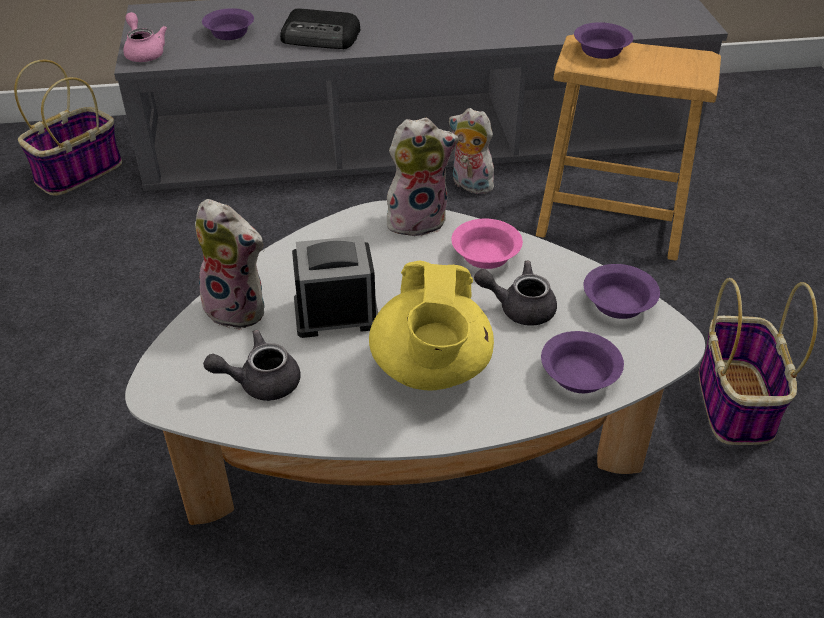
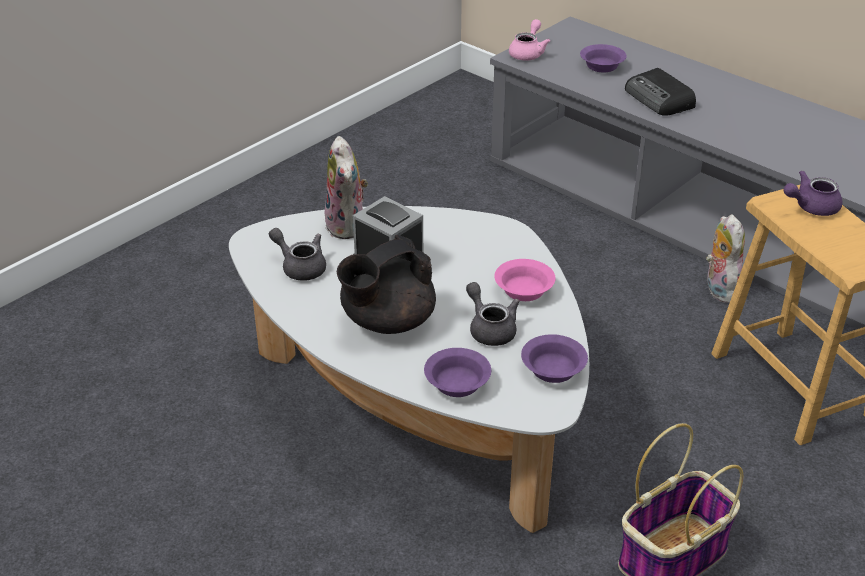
camera: 50 degrees right, 5 degrees down
basket [14,60,122,196] -> none
yellow teapot [369,260,494,391] -> black teapot [337,235,436,334]
plush toy [386,118,459,236] -> none
purple bowl [574,22,633,59] -> purple teapot [783,171,842,216]

